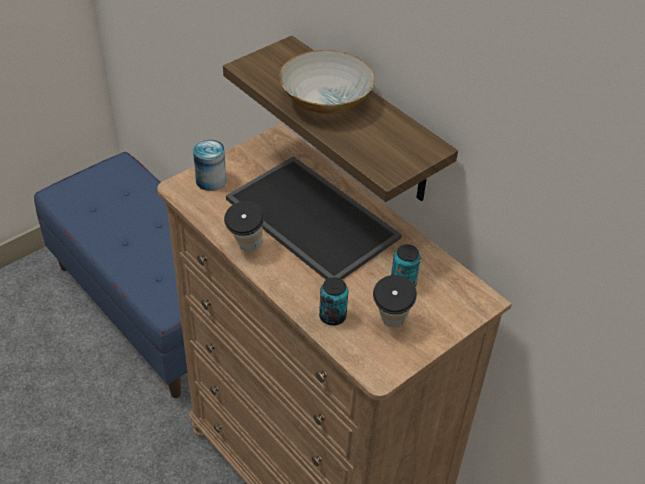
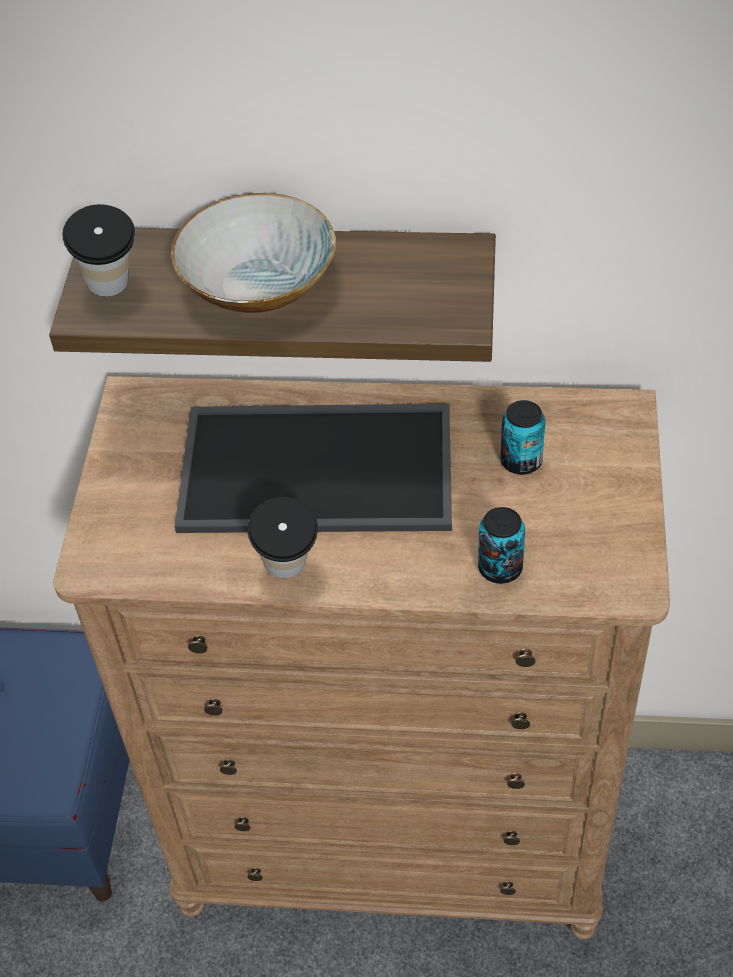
camera: 40 degrees left, 5 degrees up
can [193,139,226,191] -> none
cup [373,275,417,327] -> cup moved to [62,204,135,297]

